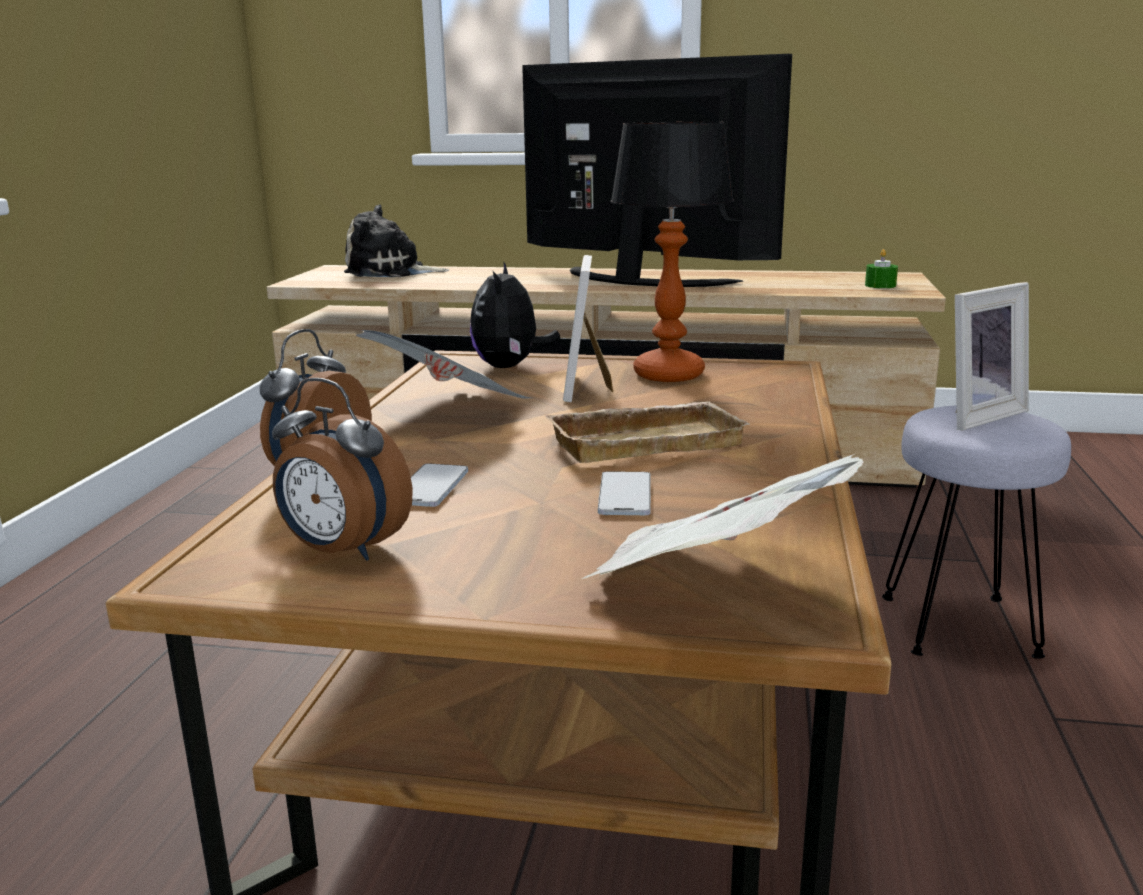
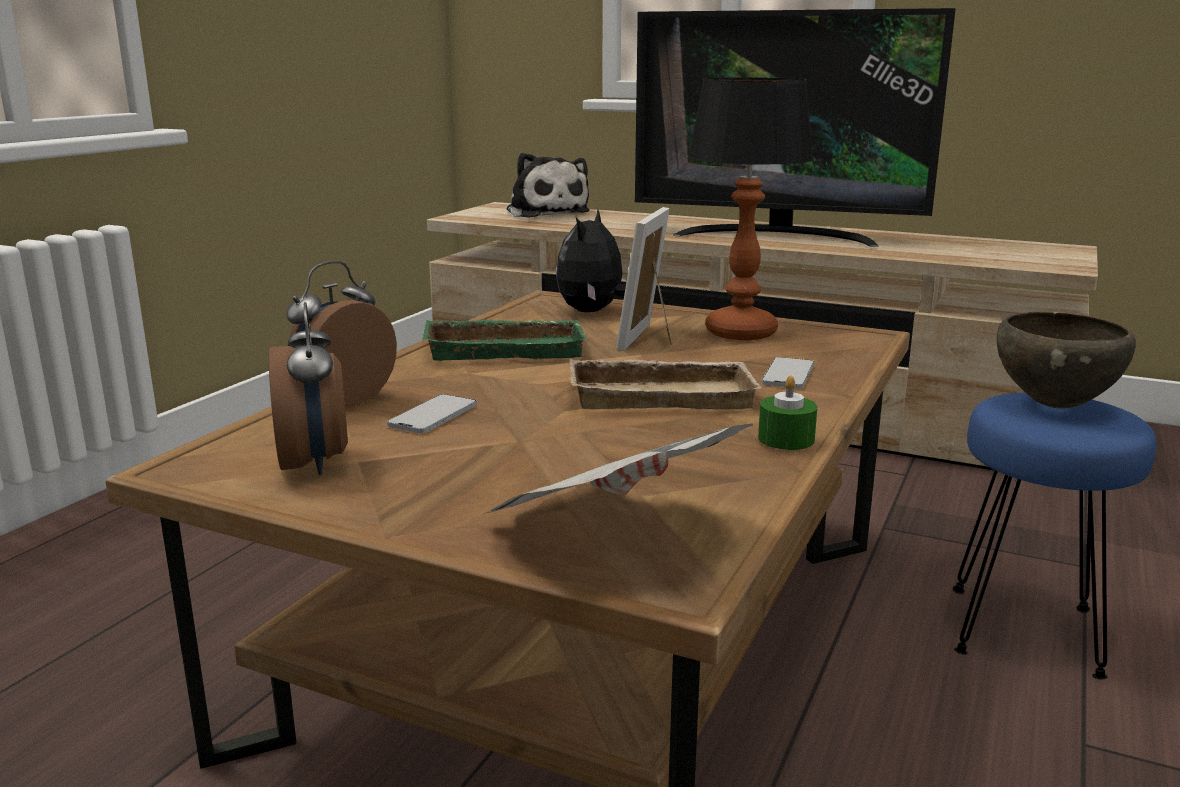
camera: 15 degrees right, 0 degrees up
alarm clock [272,378,413,561] -> alarm clock turned 150 degrees counterclockwise [269,302,348,475]
plush toy [344,204,449,277] -> plush toy turned 135 degrees counterclockwise [507,153,590,218]
newspaper [356,330,532,399] -> green tray [423,320,587,361]
television [522,54,792,287] -> television turned 150 degrees clockwise [635,8,956,247]
phone [598,471,651,515] -> phone moved to [762,357,814,388]
green candle [865,249,898,288] -> green candle moved to [758,376,818,450]
grey stool [882,406,1071,659] -> blue stool [953,392,1156,679]
picture frame [955,282,1029,430] -> brown bowl [997,312,1136,409]

